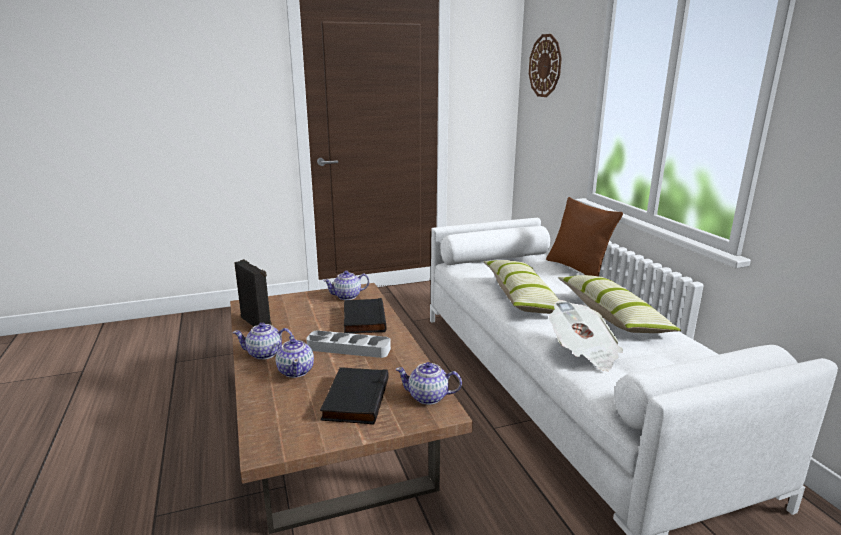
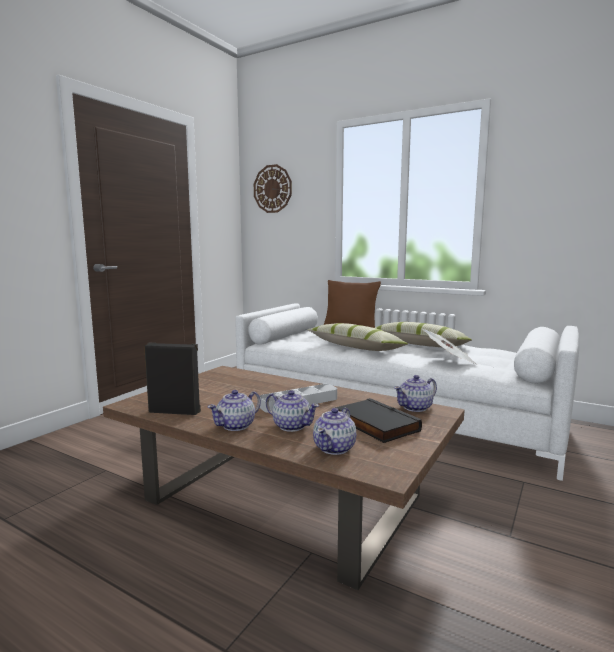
camera: 40 degrees left, 10 degrees down
teapot [323,271,369,300] -> teapot moved to [313,408,356,455]
black book [344,298,386,334] -> none

